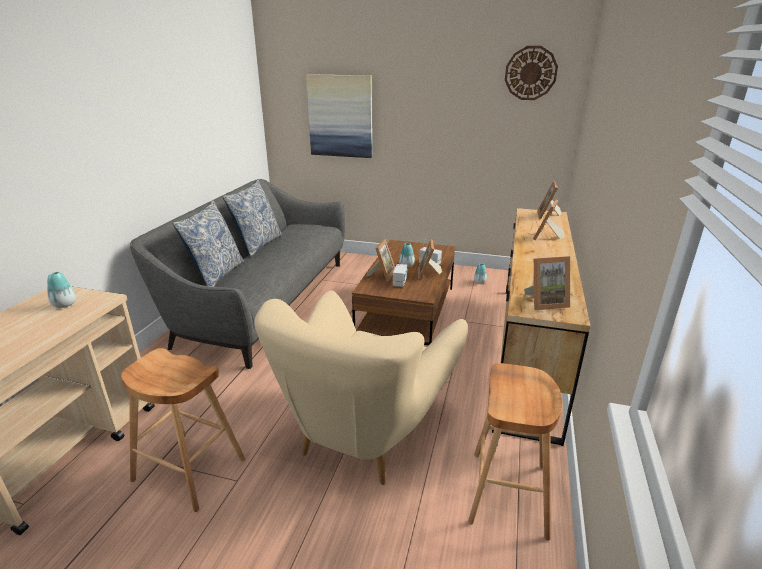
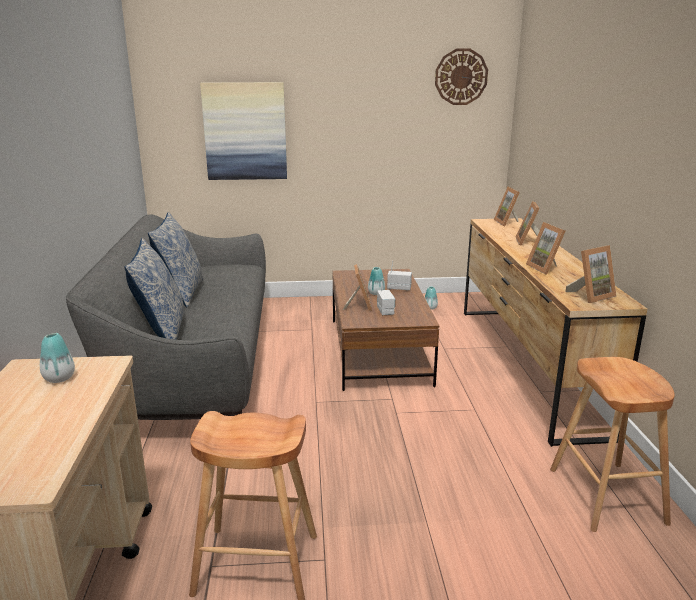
camera: 20 degrees left, 5 degrees down
beige armchair [254,290,468,485] -> none
picture frame [418,239,442,280] -> picture frame moved to [526,222,565,275]

